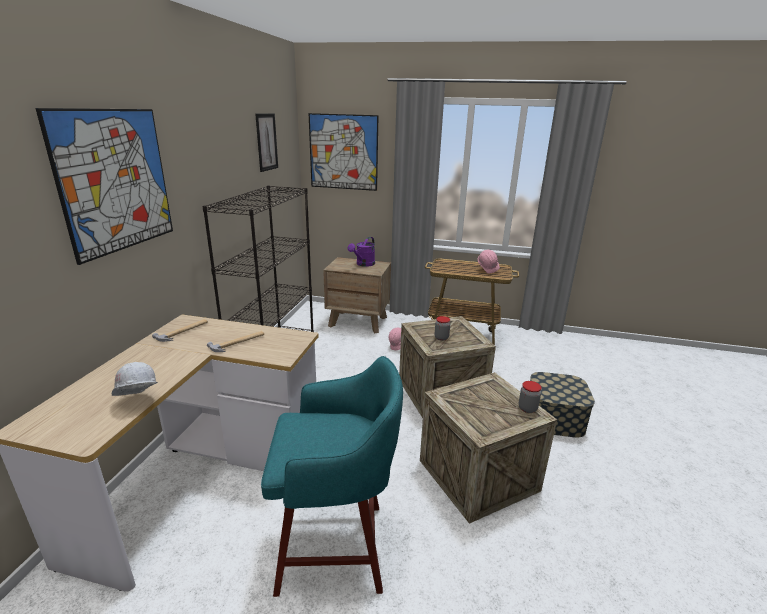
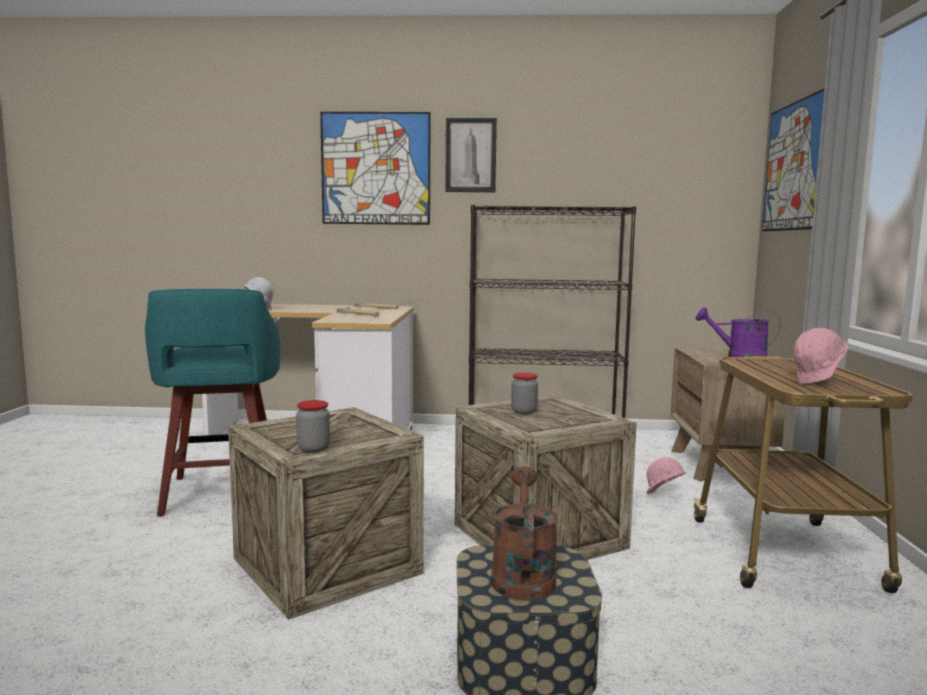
camera: 80 degrees right, 15 degrees down
picture [255,114,278,172] -> picture moved to [445,118,497,192]
none -> brown watering can [491,466,558,601]

